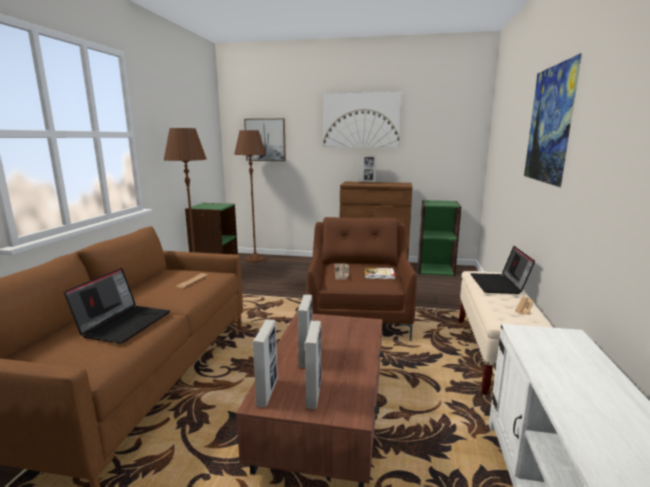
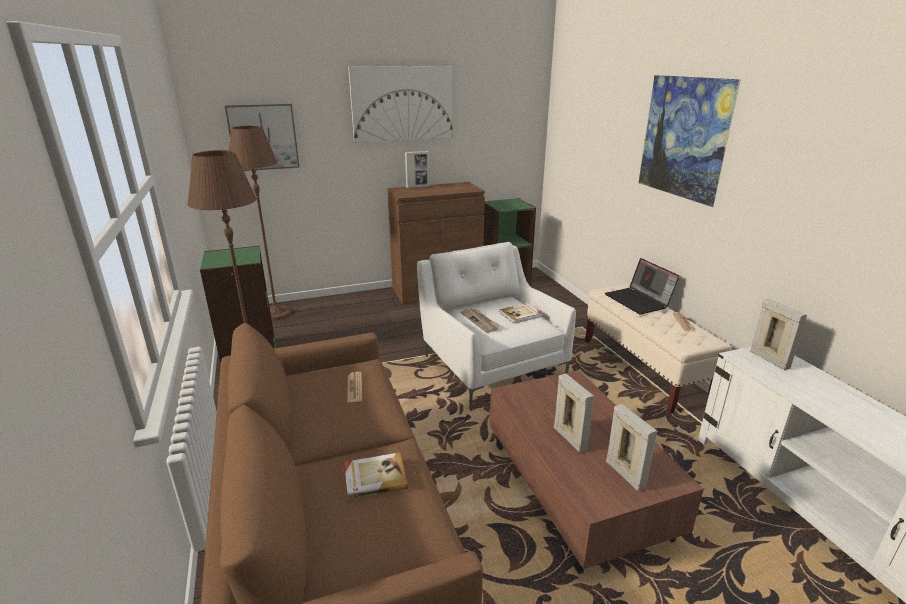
camera: 30 degrees left, 10 degrees up
laptop [64,268,170,344] -> book [344,452,408,500]
picture frame [252,320,278,407] -> picture frame moved to [750,299,807,370]
brown armchair [307,217,417,341] -> white armchair [417,242,576,408]

